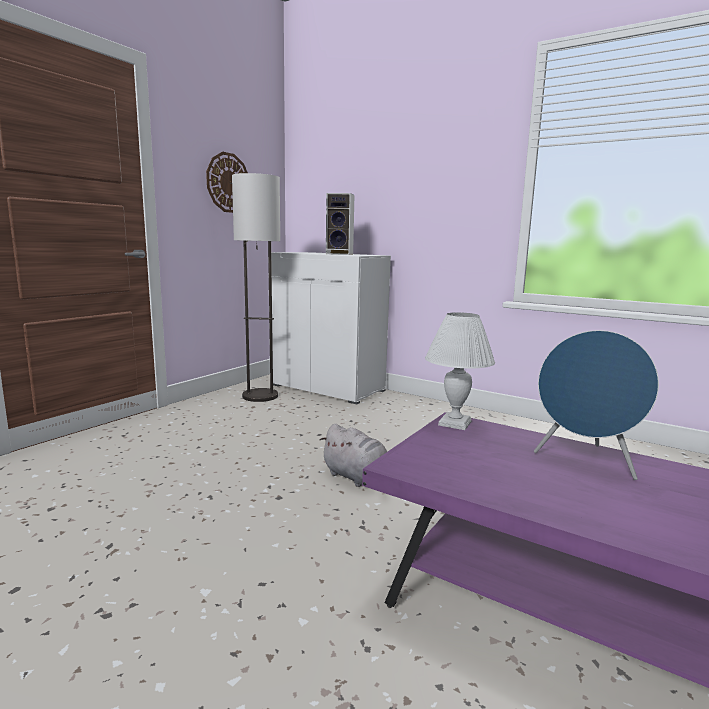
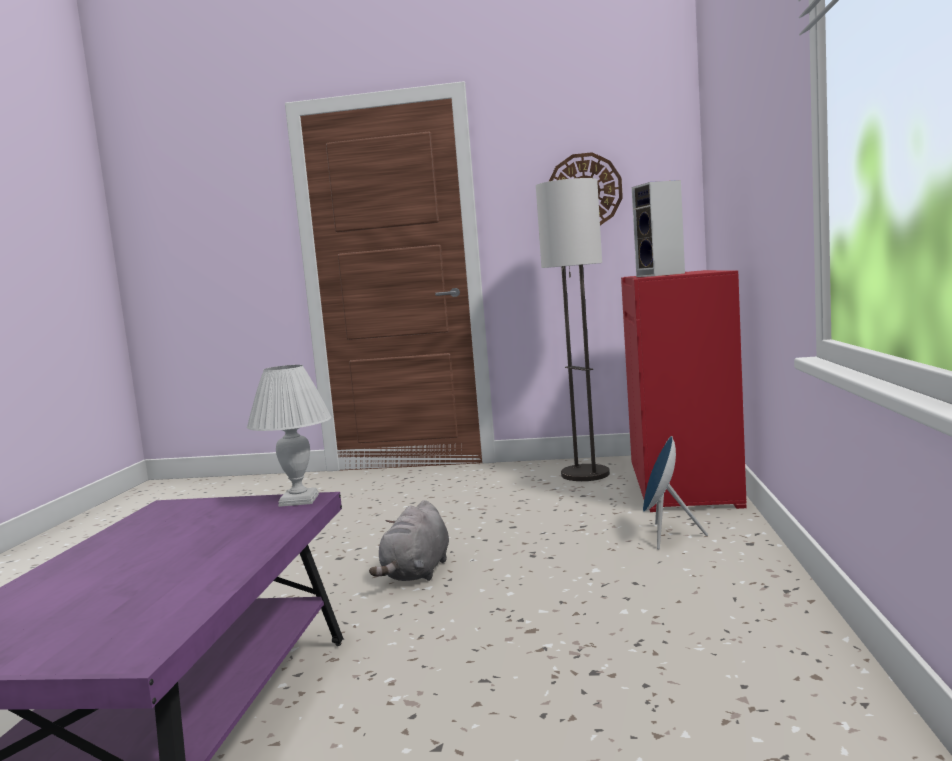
camera: 65 degrees right, 5 degrees down
white cabinet [268,252,391,404] -> red cabinet [621,270,747,512]
blue speaker [534,330,659,480] -> blue speaker moved to [643,436,708,549]

